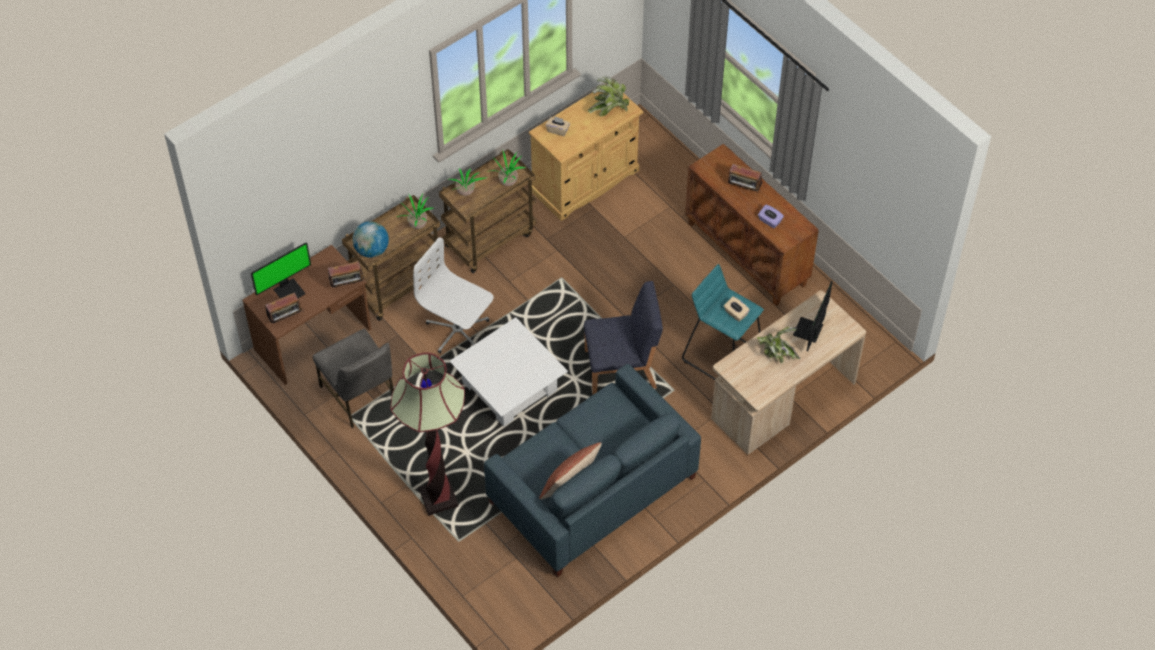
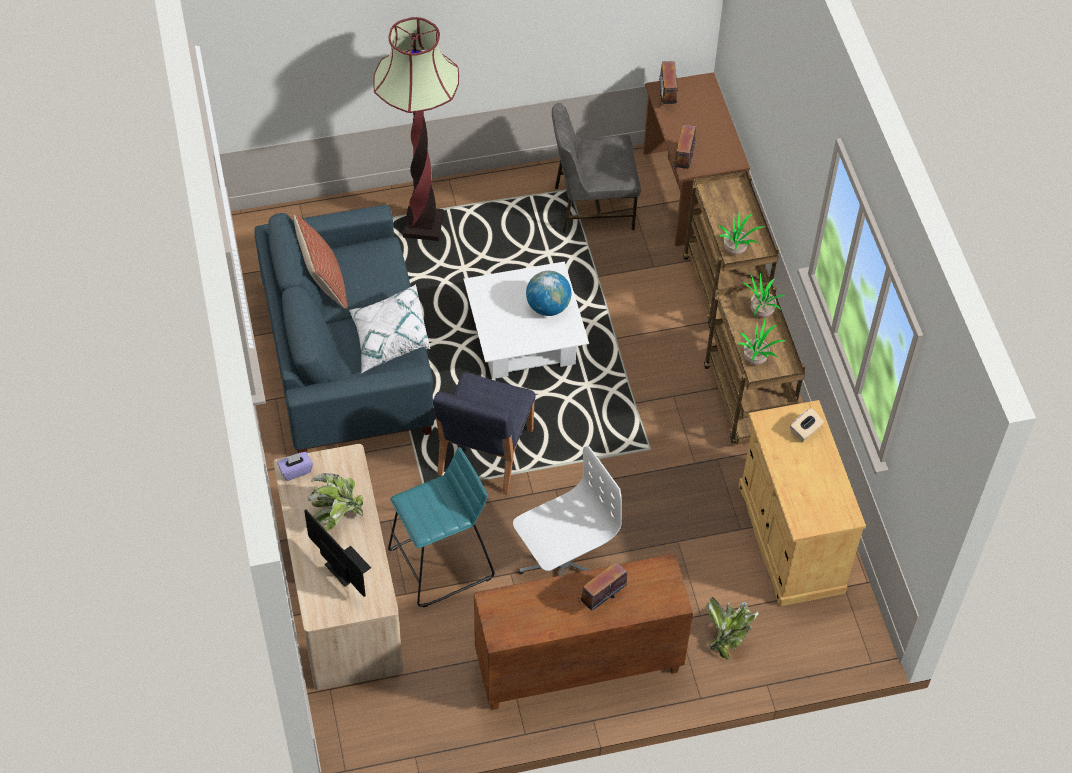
camera: 115 degrees right, 0 degrees up
monitor [251,242,311,298] -> none
globe [352,221,389,258] -> globe moved to [526,271,571,316]
white office chair [413,238,493,353] -> white office chair moved to [513,446,622,576]
potted plant [588,77,630,117] -> potted plant moved to [706,597,759,661]
beige tissue box [724,296,750,322] -> none
purple tissue box [758,204,784,228] -> purple tissue box moved to [277,452,313,481]
none -> white pillow [349,284,430,374]

